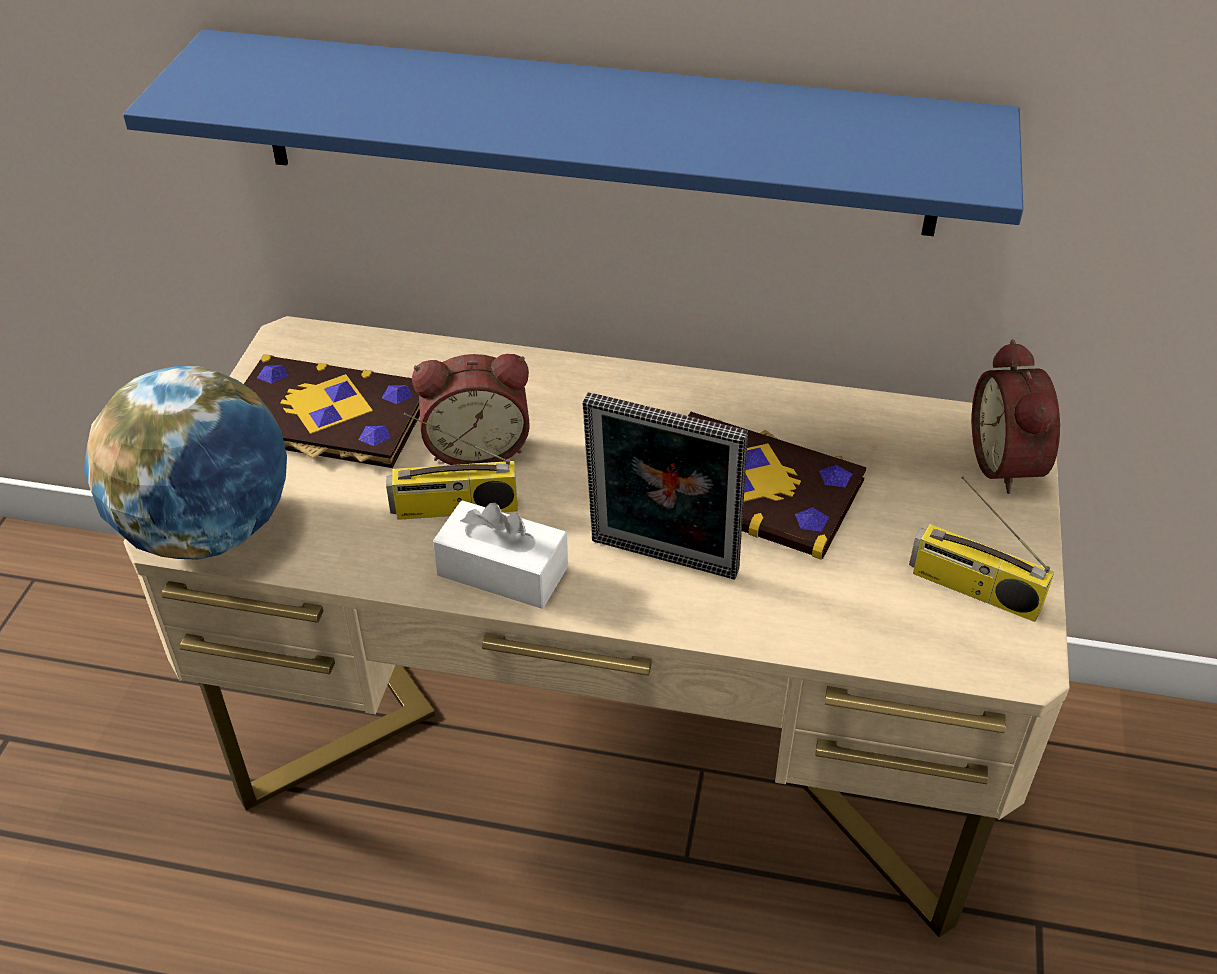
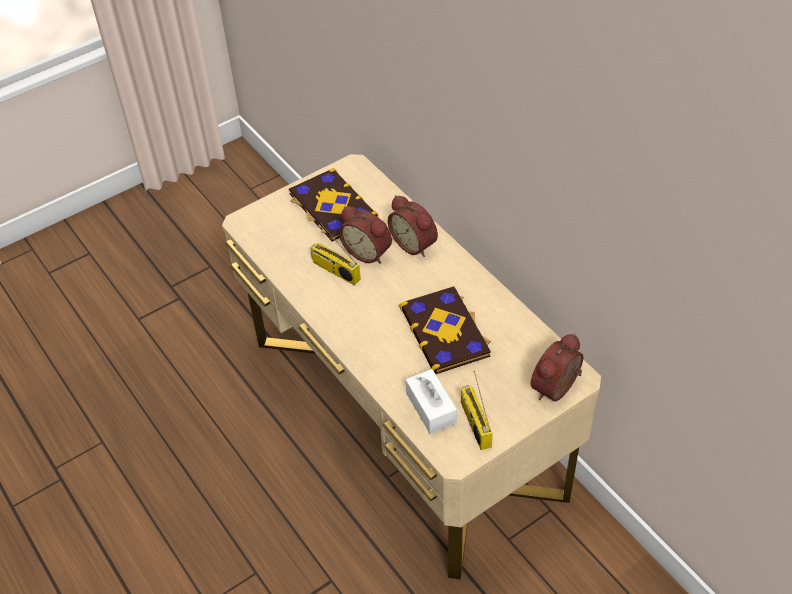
camera: 45 degrees right, 5 degrees up
globe [84,366,287,560] -> none
blue shelf [123,29,1023,236] -> none
white tissue box [433,500,568,609] -> white tissue box moved to [406,369,457,434]
picture frame [583,392,748,579] -> none
none -> alarm clock [388,195,438,257]

